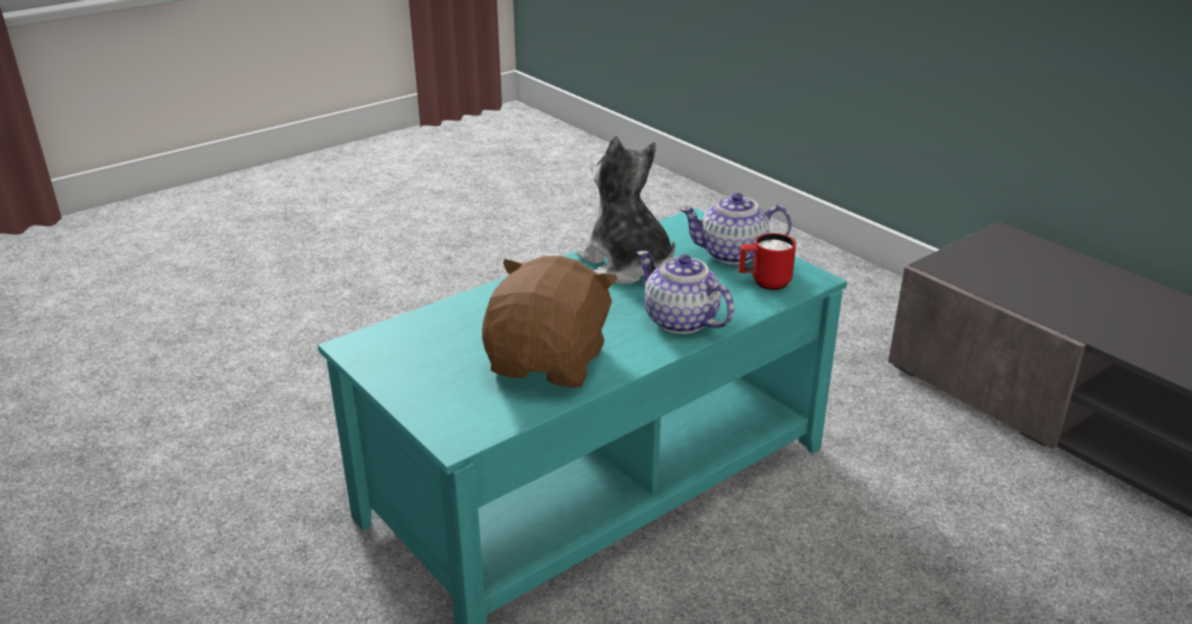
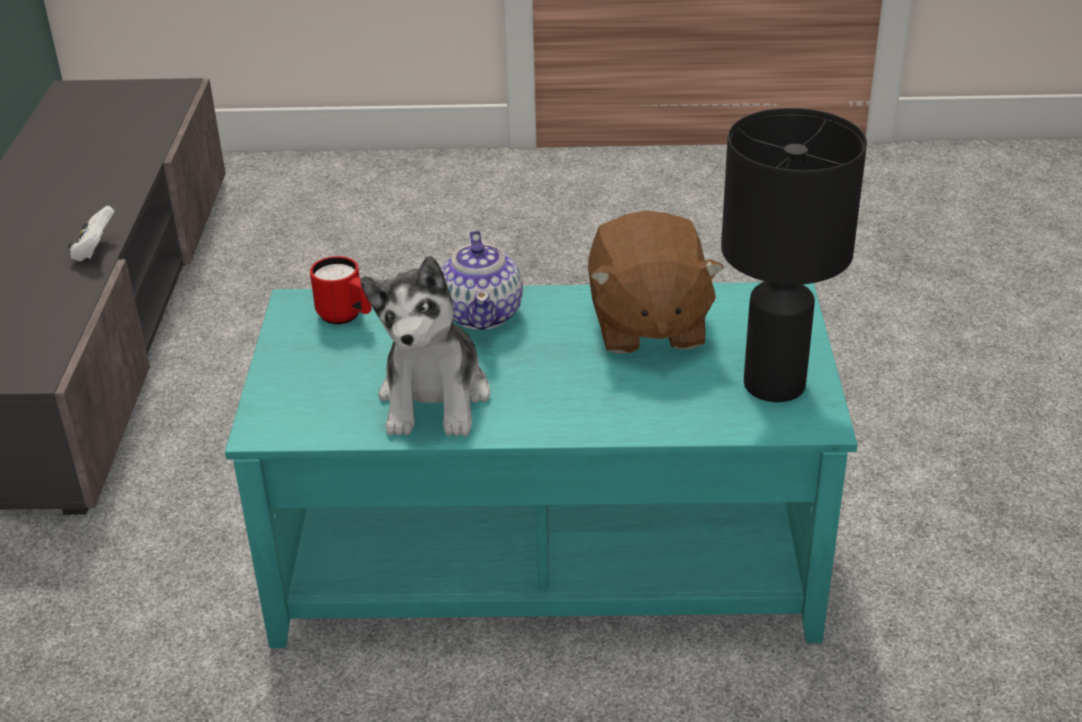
camera: 140 degrees left, 5 degrees up
brown plush toy [482,256,618,388] -> brown plush toy turned 60 degrees counterclockwise [588,210,724,354]
teapot [679,193,792,265] -> none
none -> white game controller [68,206,115,261]
none -> black table lamp [721,108,867,402]

